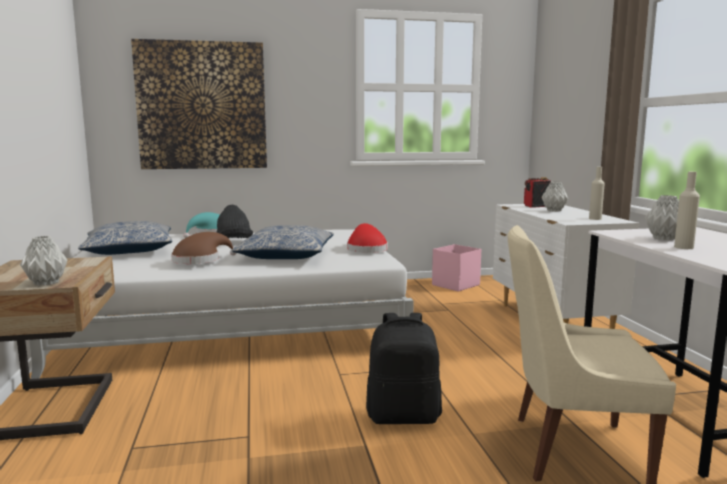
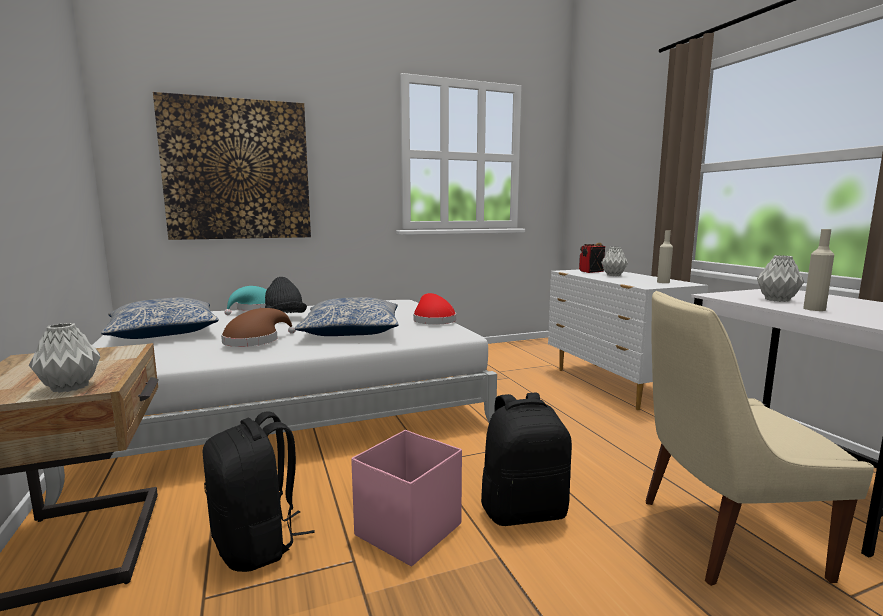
camera: 10 degrees left, 0 degrees up
pink storage box [432,244,481,292] -> pink storage box moved to [351,430,462,566]
none -> black backpack [203,411,315,572]

